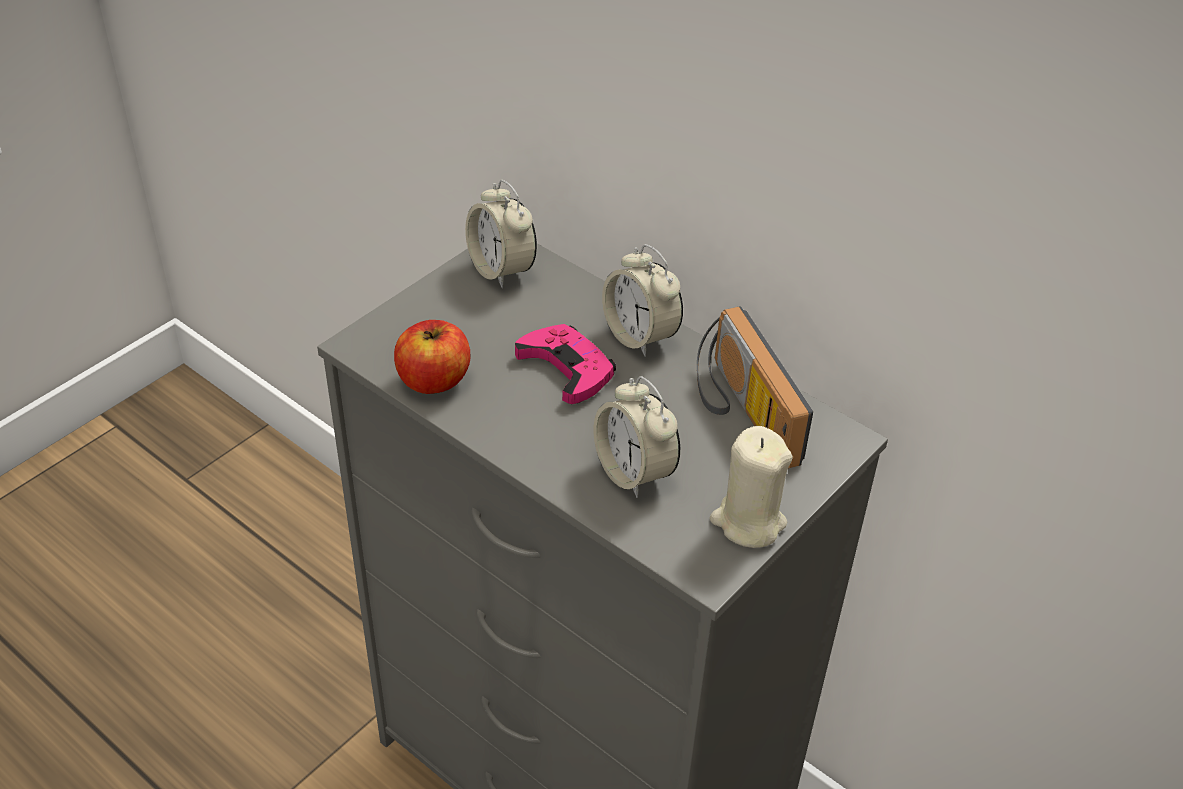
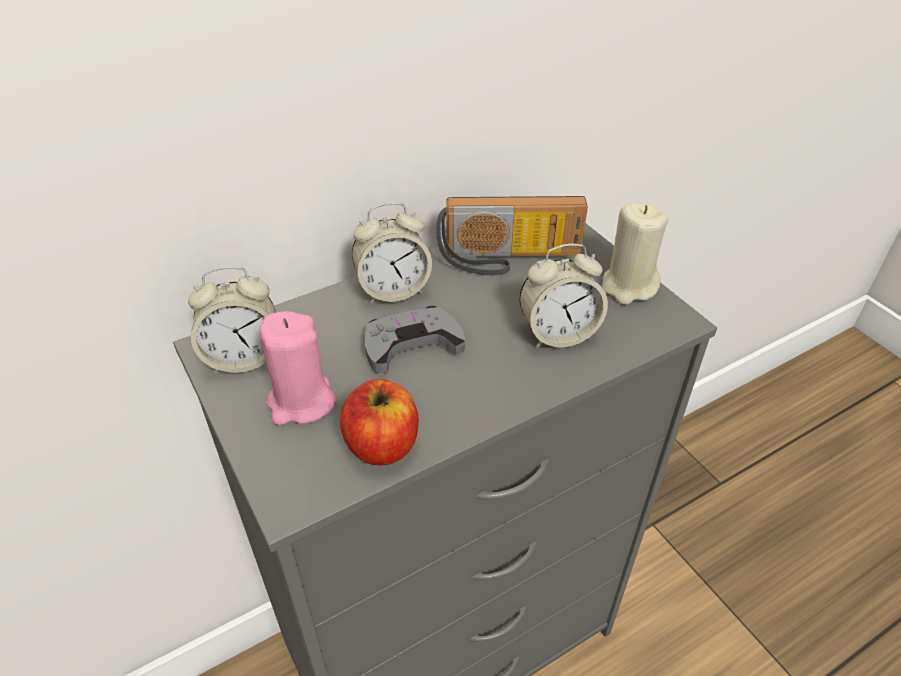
camera: 70 degrees left, 0 degrees up
pink game controller [515,324,616,404] -> grey game controller [365,306,465,373]
none -> pink candle [260,311,336,425]

